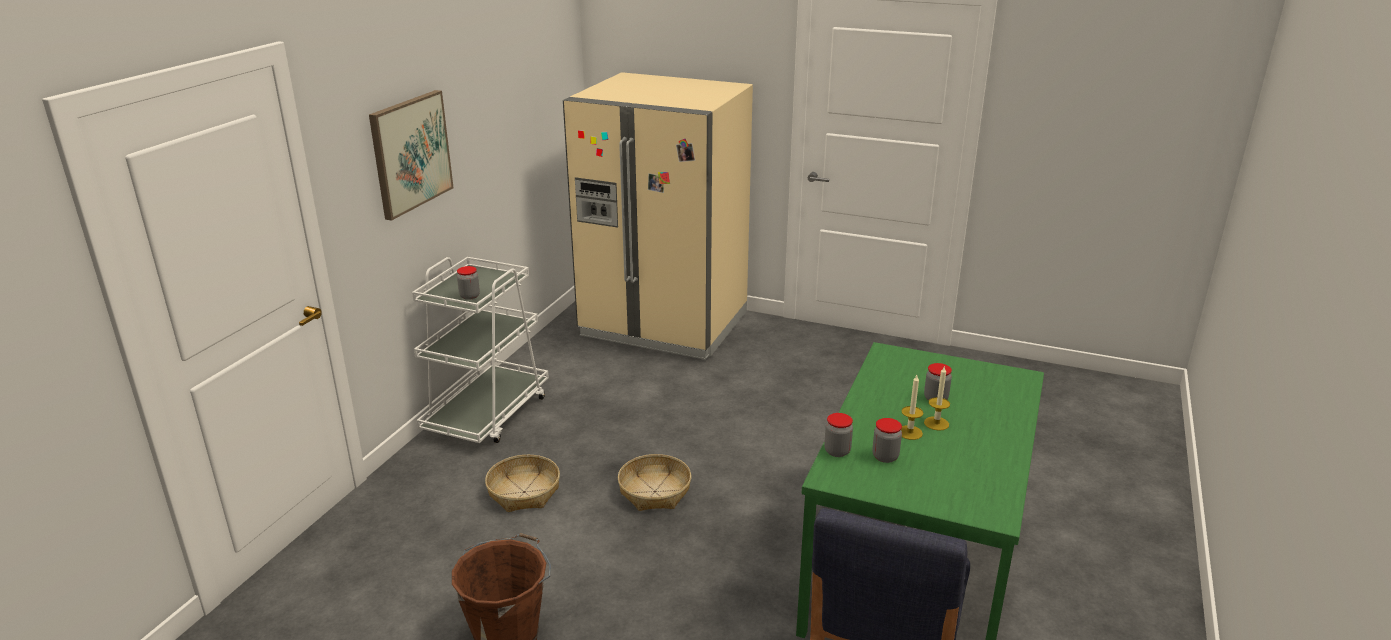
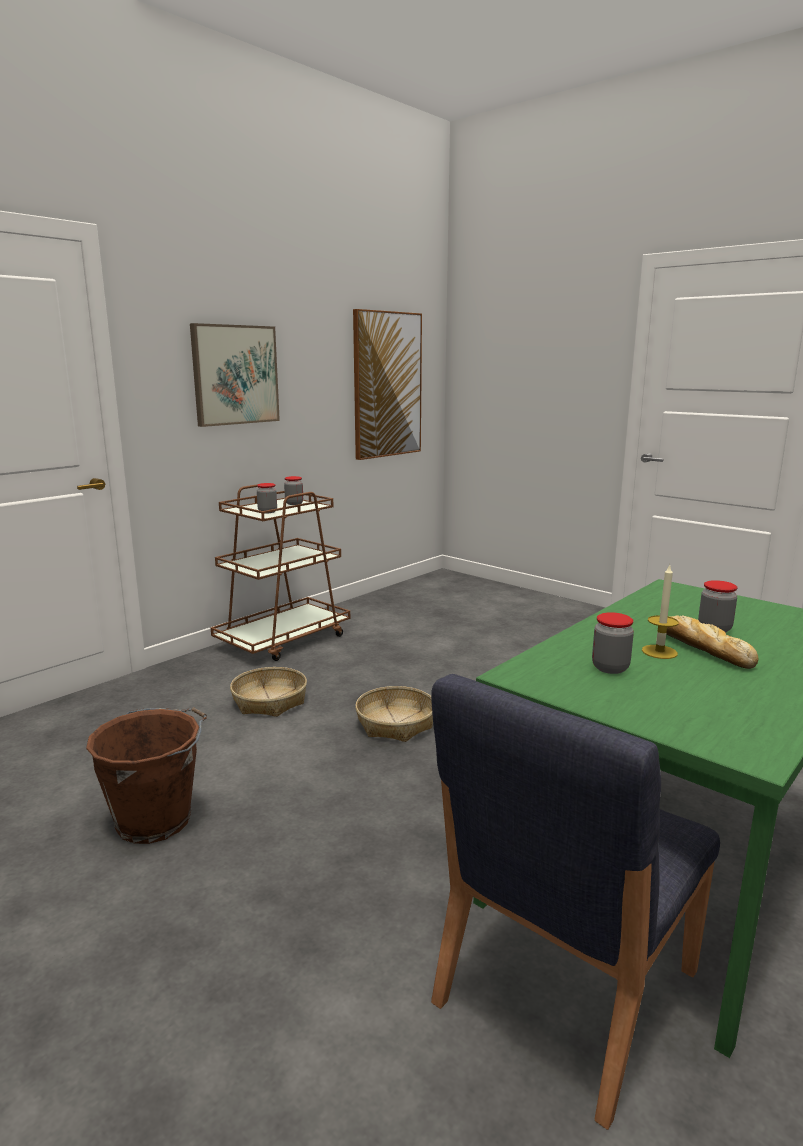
camera: 20 degrees right, 10 degrees down
white cart [412,257,549,443] -> brown cart [211,484,350,661]
beige fridge [563,72,753,360] -> none
jar [824,413,853,457] -> jar moved to [284,476,303,505]
candle [924,367,950,431] -> bread [666,615,758,669]
none -> picture [353,309,422,460]

